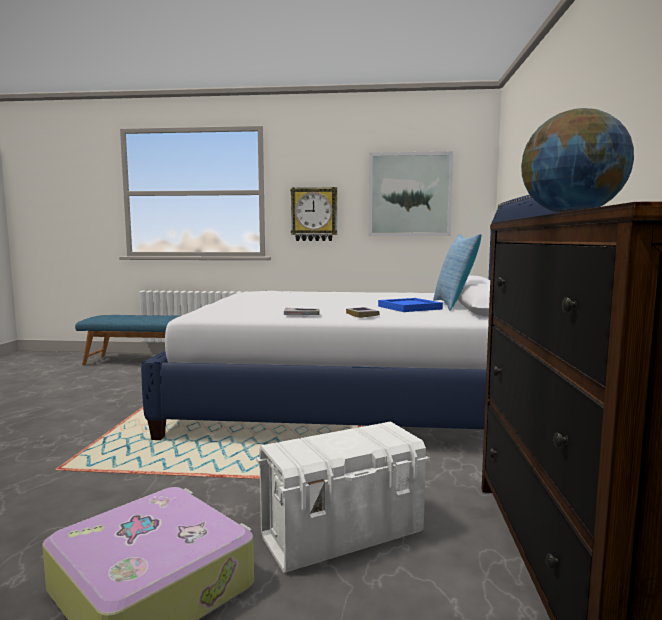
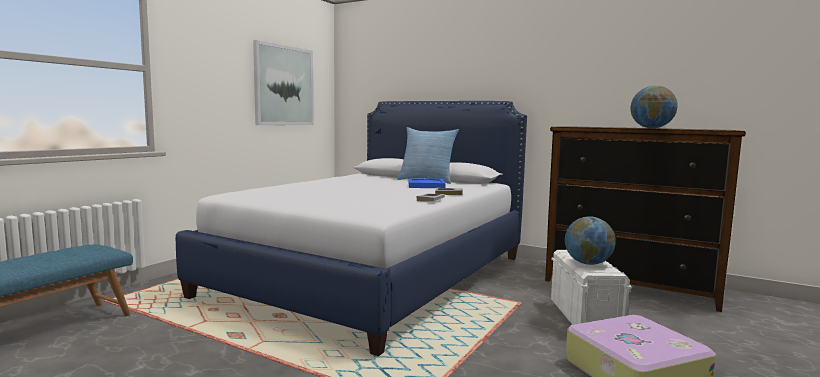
camera: 65 degrees left, 0 degrees up
wall clock [290,187,337,241] -> none
none -> globe [565,216,616,265]

